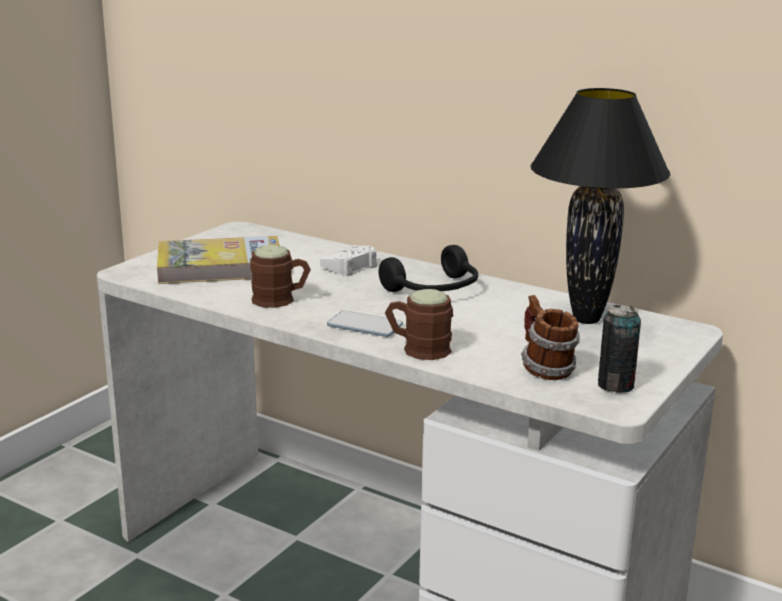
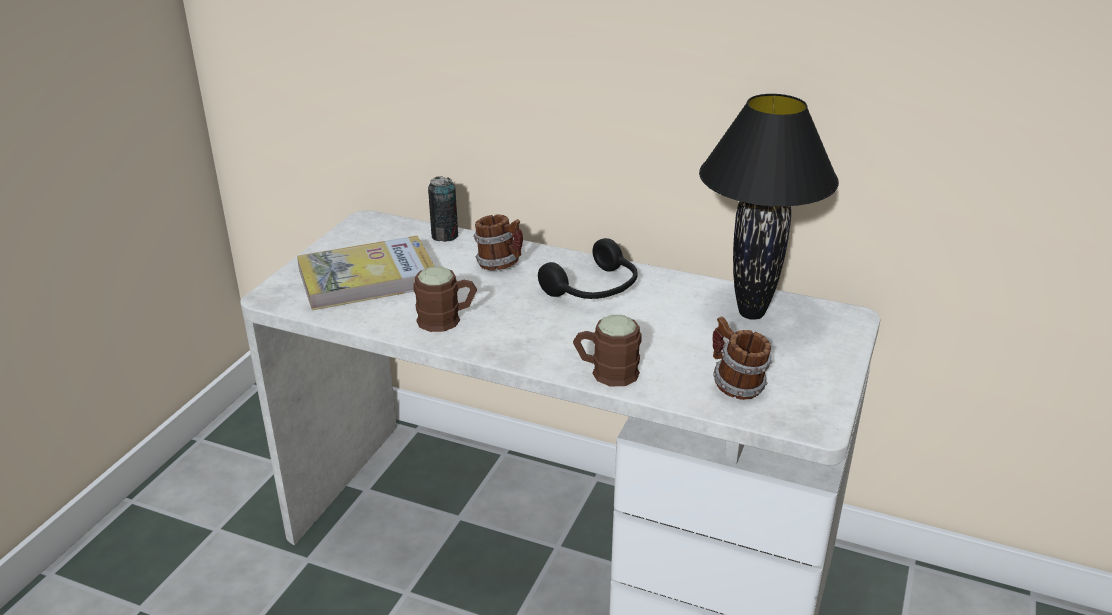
camera: 10 degrees left, 10 degrees up
white game controller [320,245,377,276] -> mug [473,215,523,270]
phone [327,311,403,337] -> none
can [598,305,641,393] -> can moved to [428,176,458,242]

